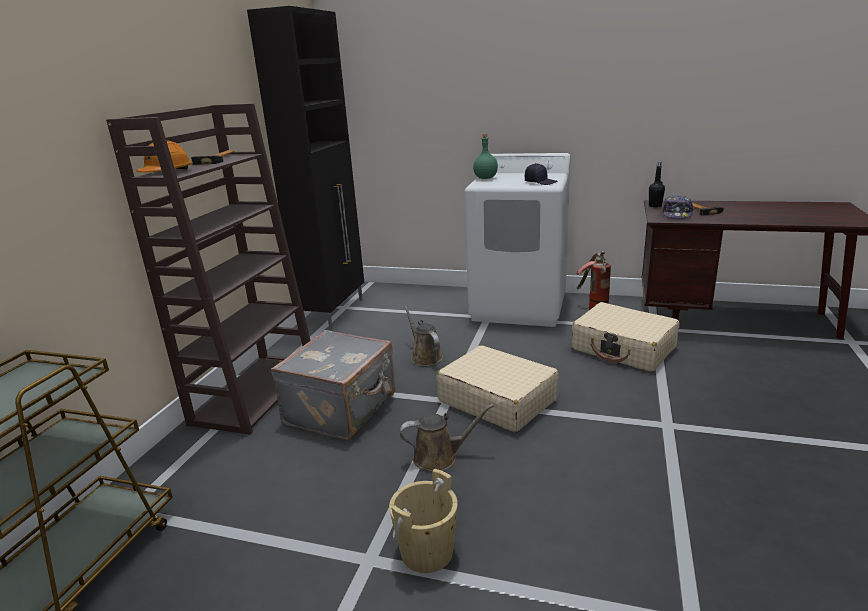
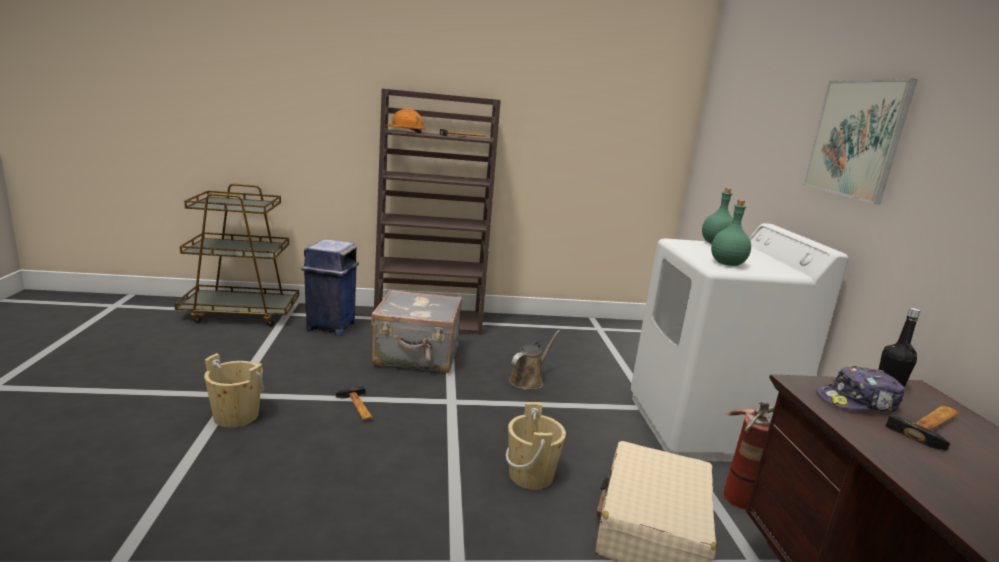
camera: 65 degrees right, 5 degrees down
black cabinet [247,6,364,329] -> none
brown watering can [400,404,494,472] -> hammer [335,386,373,421]
beige suitcase [437,345,559,432] -> none
black cap [525,163,557,185] -> green bottle [711,200,751,266]
none -> blue trash can [301,239,359,336]
none -> beige bucket [506,402,566,490]
none -> picture [803,78,918,204]

